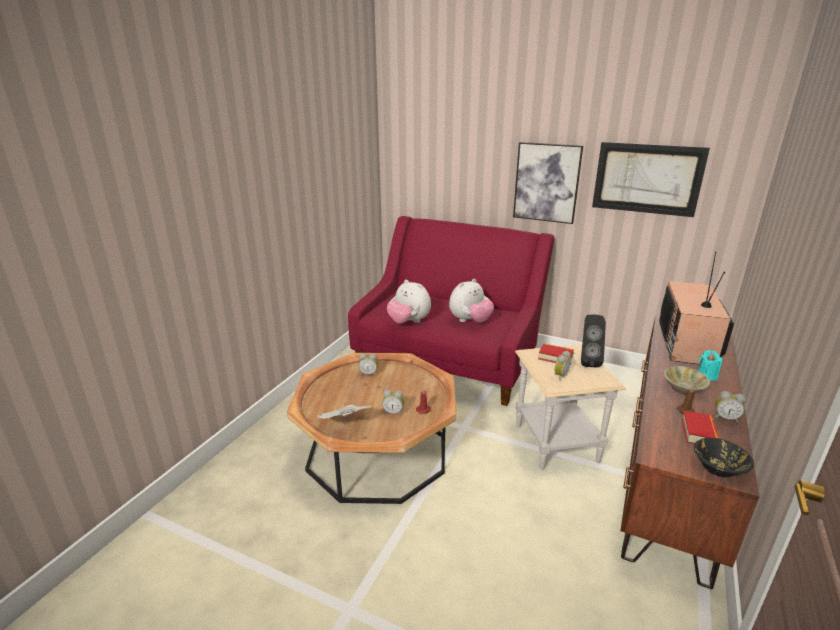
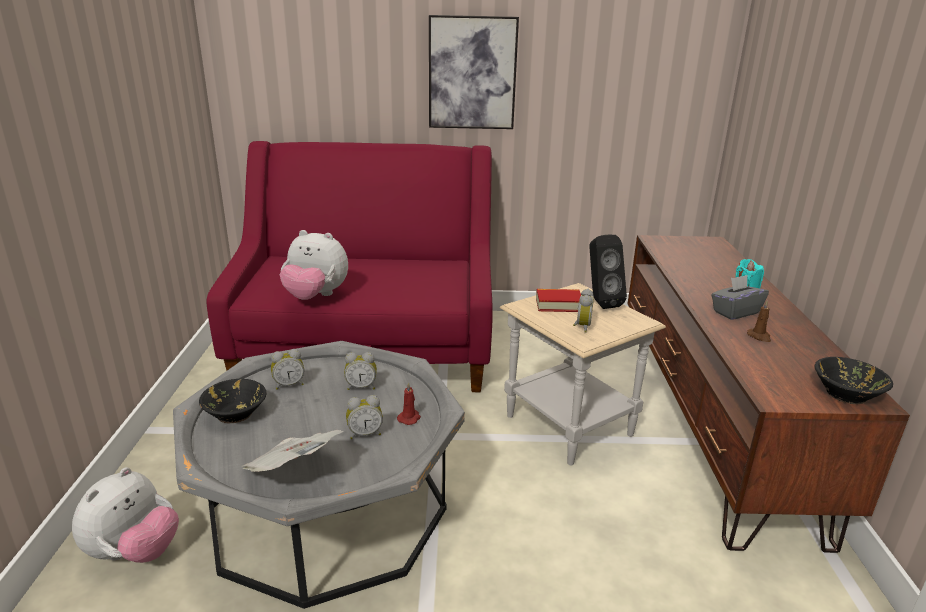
camera: 25 degrees left, 0 degrees up
brown coffee table [287,353,457,504] -> grey coffee table [173,341,465,609]
plush toy [449,279,494,323] -> plush toy moved to [72,467,179,563]
picture [592,142,710,217] -> none
television [659,252,734,364] -> none
beige bowl [664,366,710,395] -> grey tissue box [711,275,769,320]
book [682,411,720,444] -> none
alarm clock [714,391,746,423] -> alarm clock moved to [344,352,377,390]
none -> black bowl [199,379,266,423]

